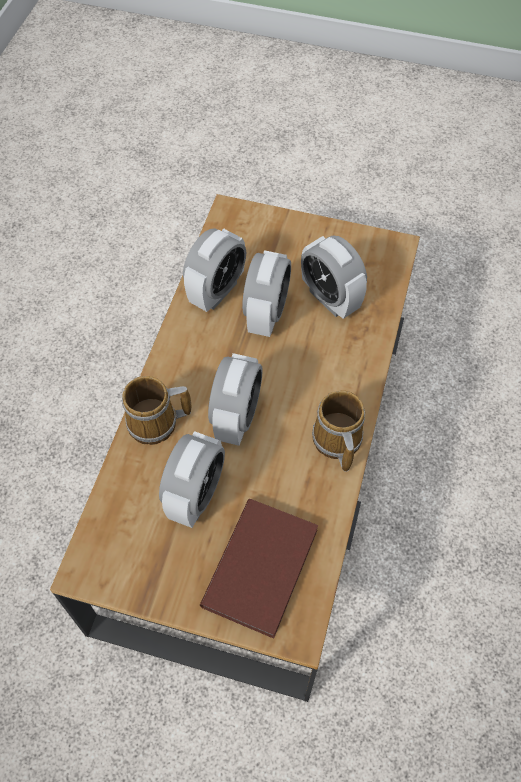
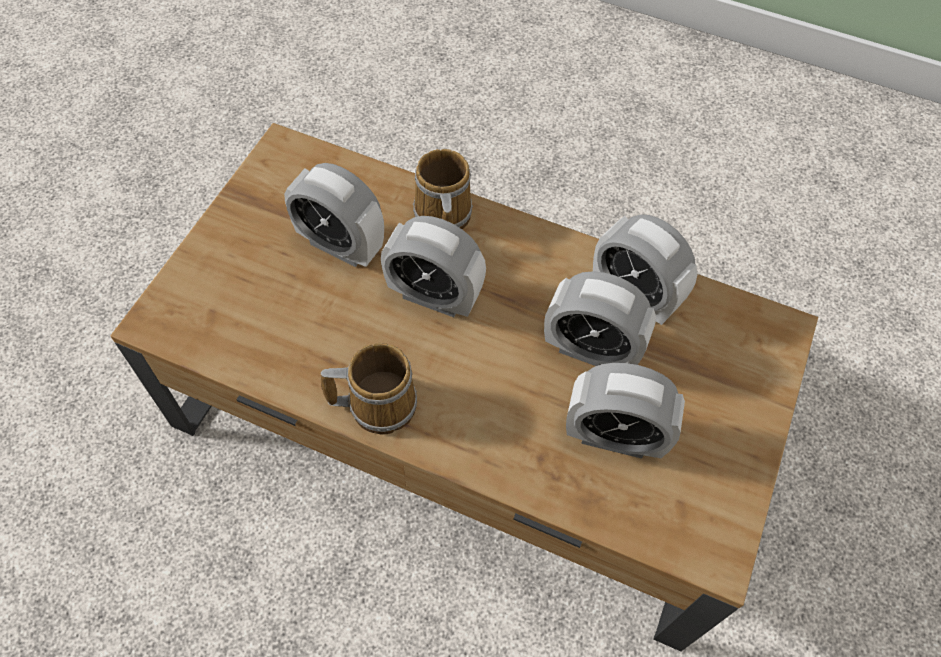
camera: 95 degrees right, 0 degrees up
brown book [200,499,318,639] -> none
alarm clock [301,236,367,319] -> alarm clock turned 135 degrees counterclockwise [566,363,685,459]

